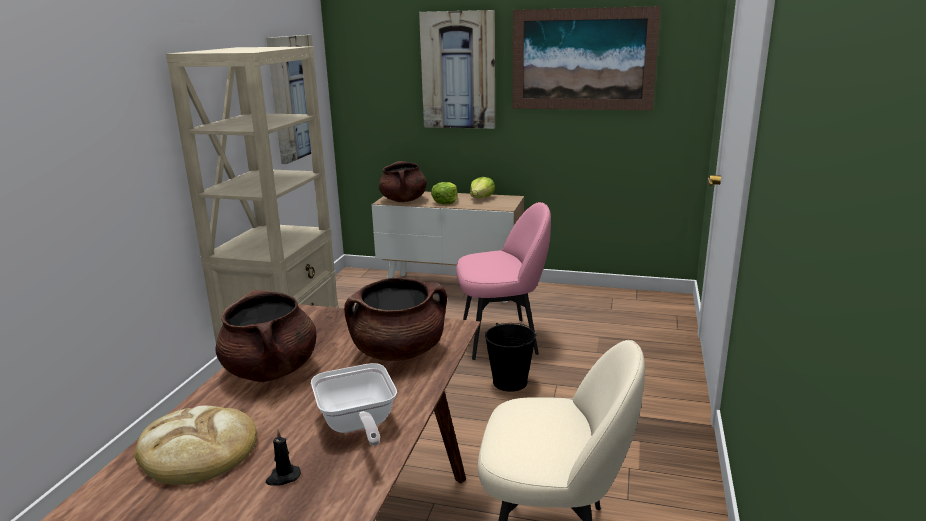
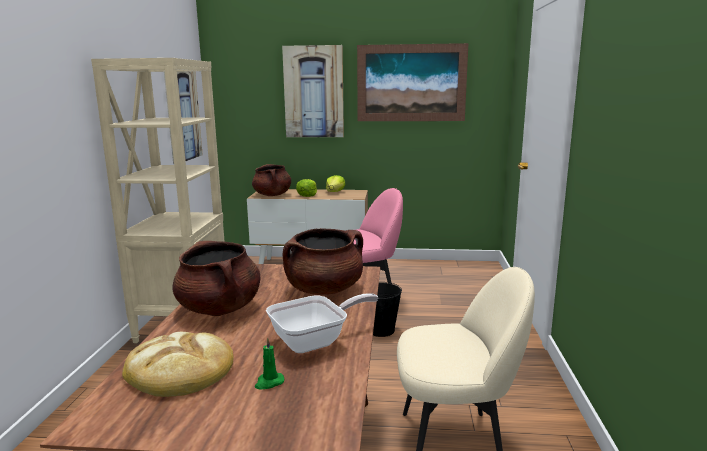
camera: 10 degrees left, 5 degrees down
black candle [266,430,301,486] -> green candle [255,337,284,389]
frying pan [311,363,397,446] -> frying pan turned 90 degrees counterclockwise [266,293,378,353]

